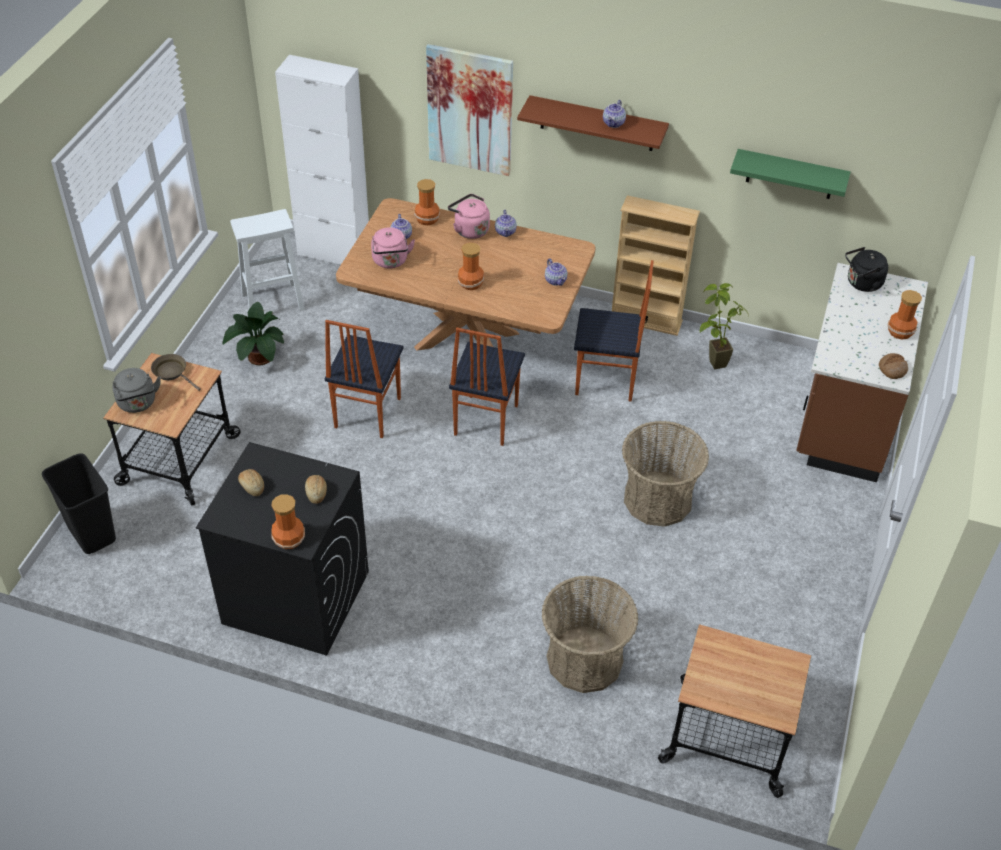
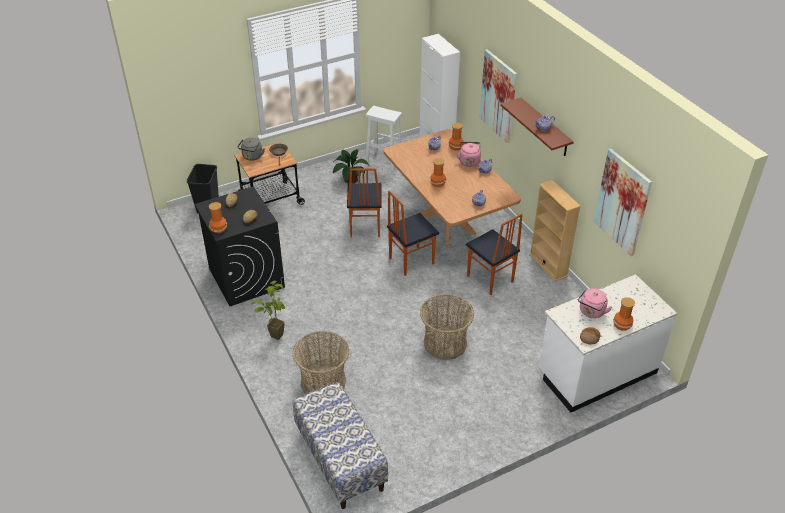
camera: 45 degrees right, 5 degrees down
chair [325,320,403,438] -> chair turned 60 degrees counterclockwise [347,168,382,237]
pink kettle [371,227,415,268] -> pink kettle moved to [578,288,612,318]
cart [658,624,811,798] -> bench [293,382,388,509]
potted plant [700,283,749,369] -> potted plant moved to [251,281,285,340]
green shelf [730,149,851,199] -> picture [594,149,652,256]
brown counter [796,263,928,483] -> white counter [539,274,677,413]
black kettle [845,247,888,292] -> none

